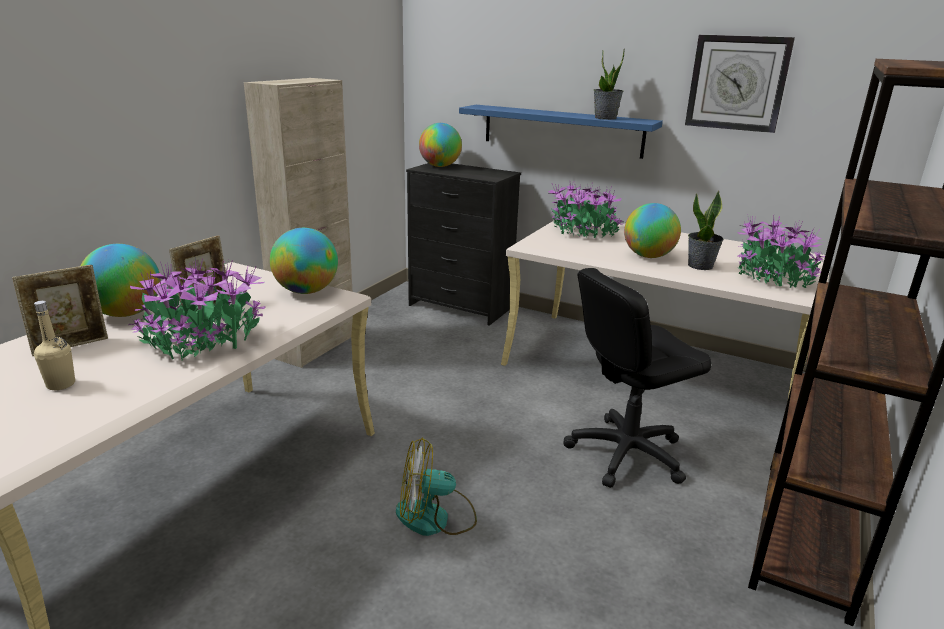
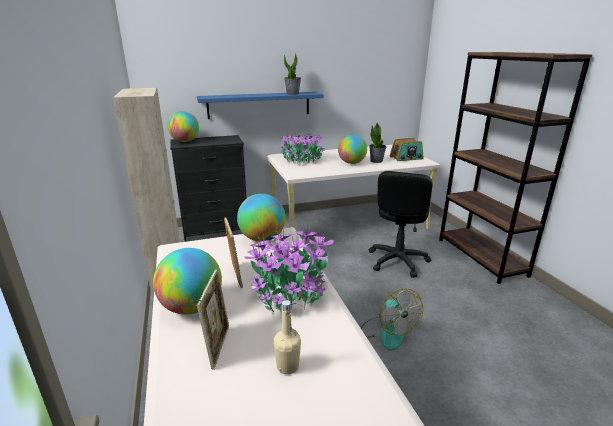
camera: 45 degrees left, 0 degrees up
fan [396,437,477,536] -> fan turned 60 degrees counterclockwise [361,289,423,351]
wall clock [685,35,795,133] -> none
potted plant [738,214,825,289] -> radio [389,138,424,161]

